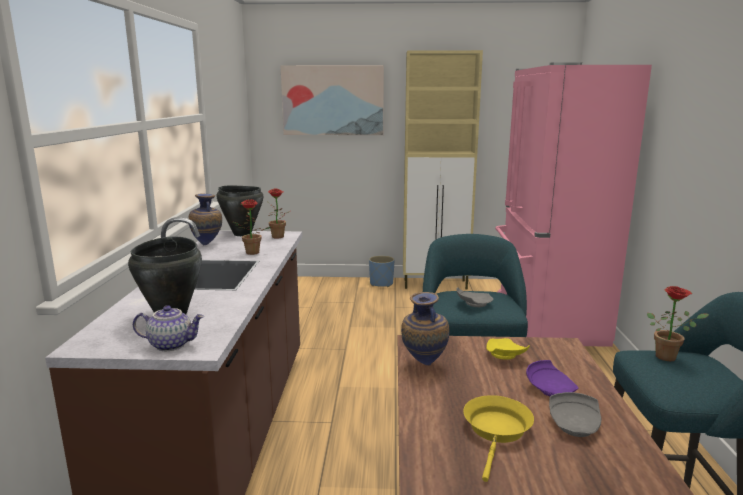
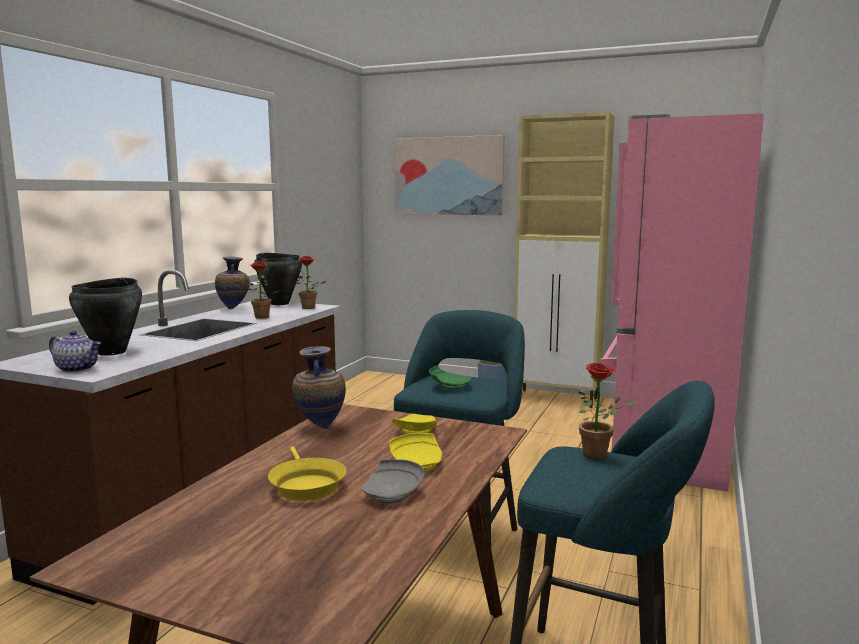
camera: 20 degrees right, 5 degrees down
grey plate [456,287,493,307] -> green plate [429,366,471,389]
yellow frying pan [463,395,534,482] -> yellow frying pan turned 120 degrees clockwise [268,447,346,501]
purple plate [526,360,578,396] -> yellow plate [389,433,442,471]

